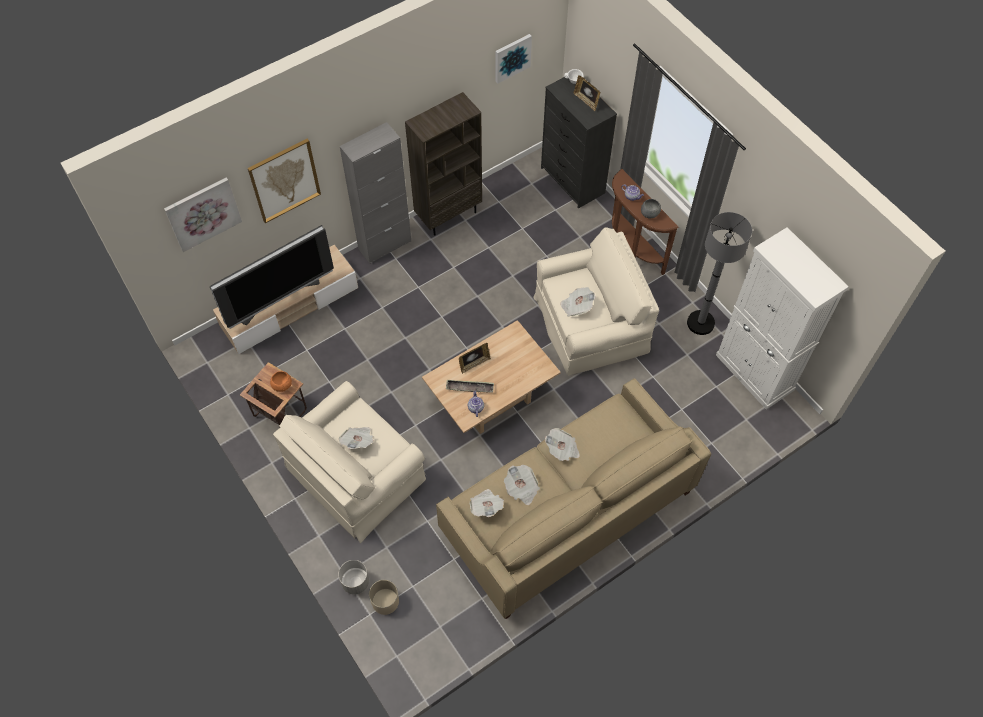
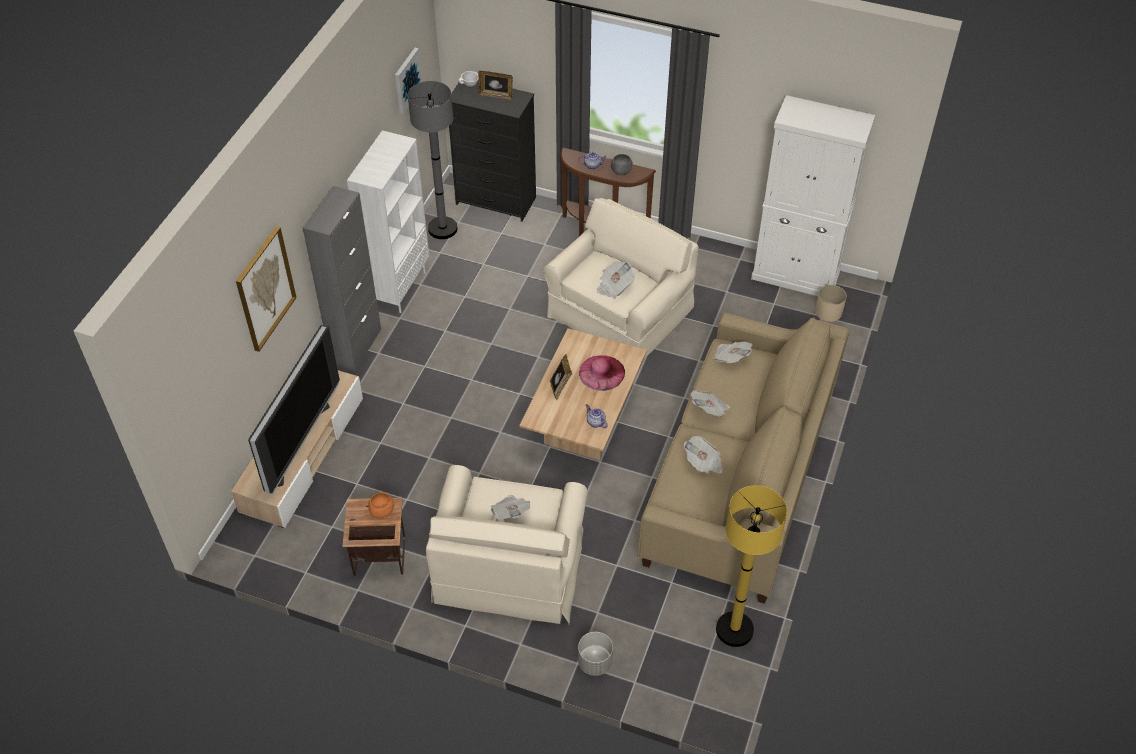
camera: 35 degrees left, 10 degrees down
picture [164,177,242,252] -> none
beige planter [369,580,399,615] -> beige planter moved to [815,285,847,322]
brown bookcase [405,92,482,236] -> white bookcase [347,130,429,313]
tray [446,380,494,393] -> none
newspaper [470,489,504,517] -> newspaper moved to [713,341,752,363]
grey floor lamp [687,212,752,335] -> grey floor lamp moved to [408,81,458,239]
none -> pink hat [579,355,625,391]
none -> yellow floor lamp [716,485,787,647]

